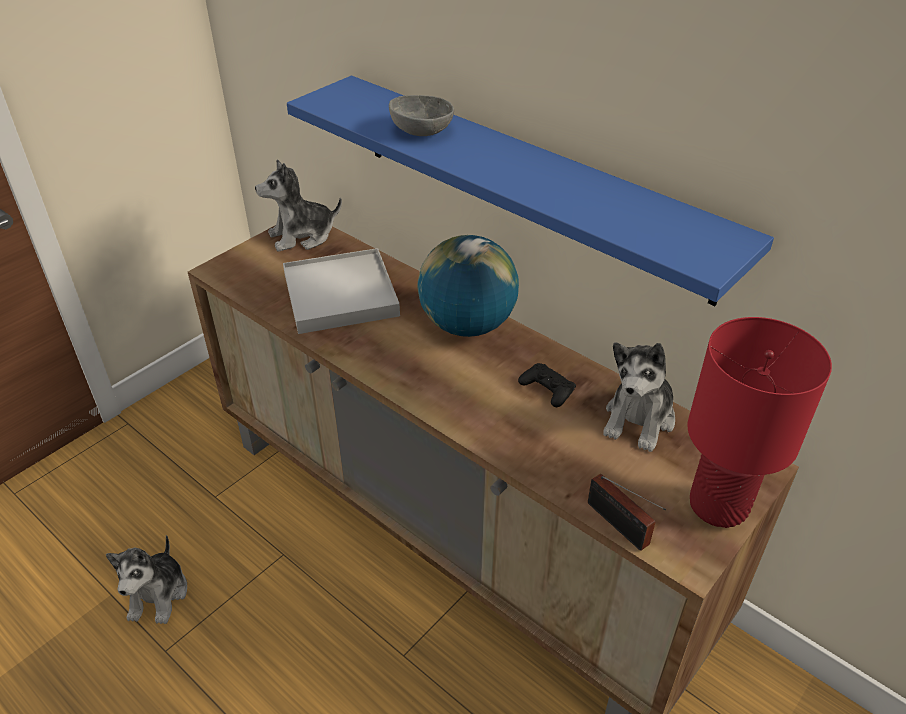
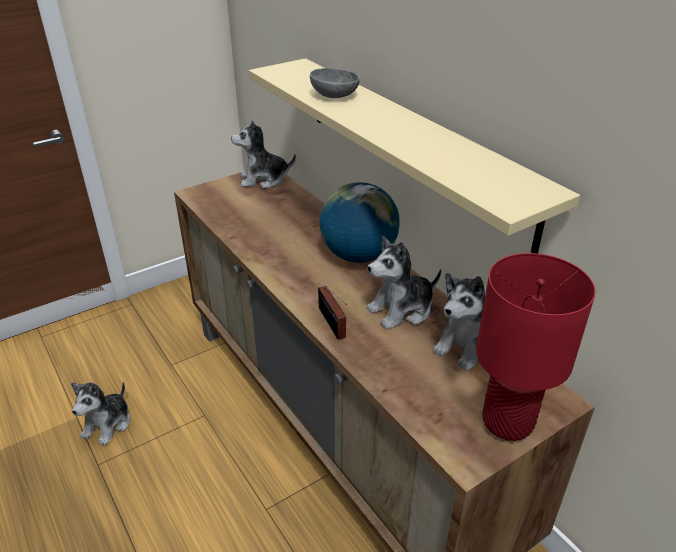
camera: 15 degrees right, 5 degrees down
white tray [283,248,400,334] -> none
blue shelf [287,76,774,306] -> beige shelf [249,58,580,254]
black game controller [518,363,576,407] -> plush toy [366,236,441,330]
radio [588,474,666,551] -> radio moved to [318,286,347,340]

